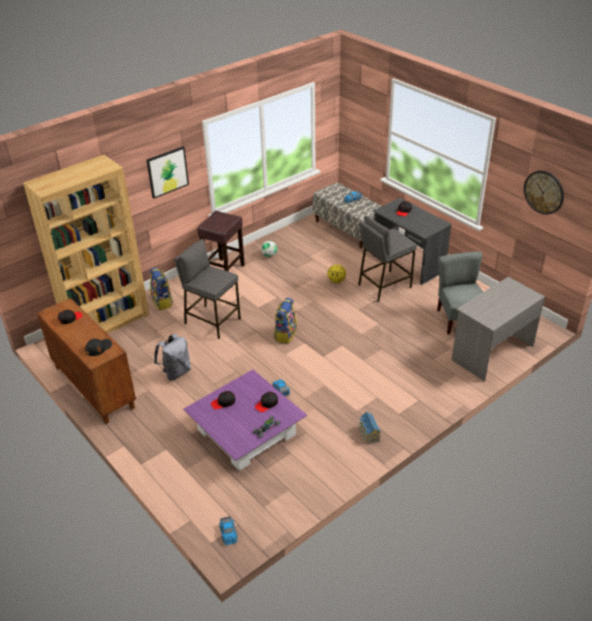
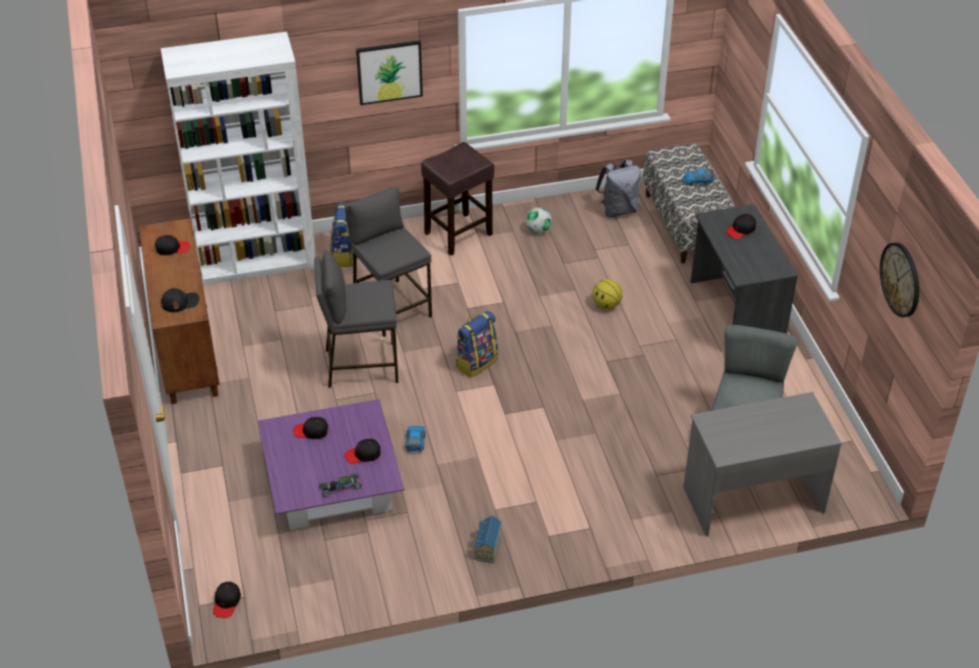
camera: 25 degrees right, 5 degrees up
brown bookcase [23,155,150,334] -> white bookcase [161,32,316,285]
grey backpack [154,334,191,381] -> grey backpack moved to [595,160,641,218]
toy car [219,516,237,545] -> black cap [213,582,241,618]
grey stool [358,216,417,302] -> grey stool moved to [314,250,398,388]

